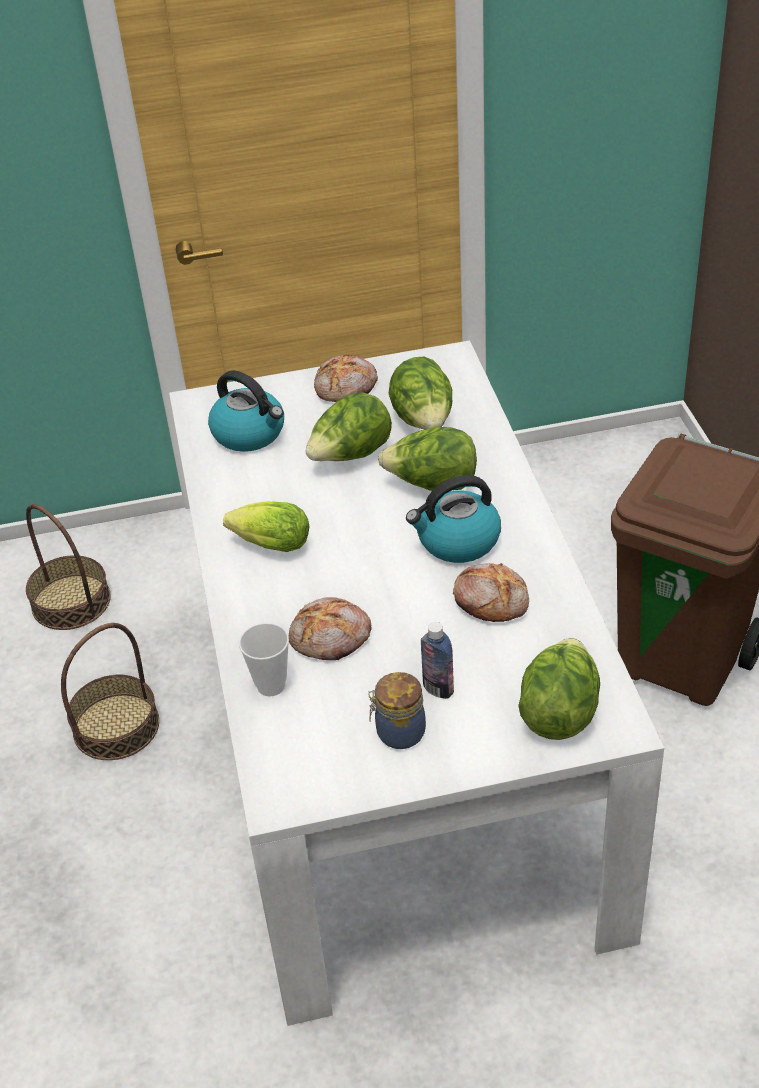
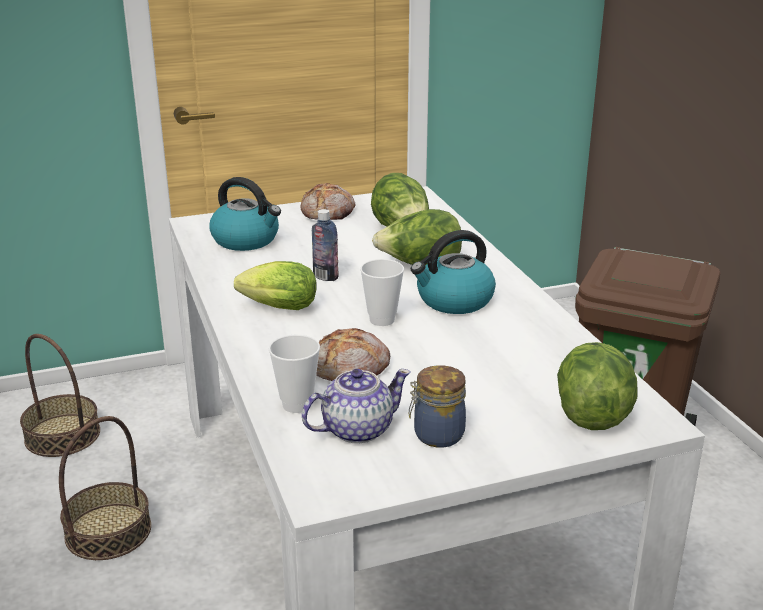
camera: 10 degrees left, 15 degrees down
lettuce [305,392,392,461] -> none
bottle [421,622,454,699] -> bottle moved to [312,209,338,281]
bread [453,563,529,622] -> none
none -> teapot [302,369,411,443]
none -> cup [360,259,404,326]

